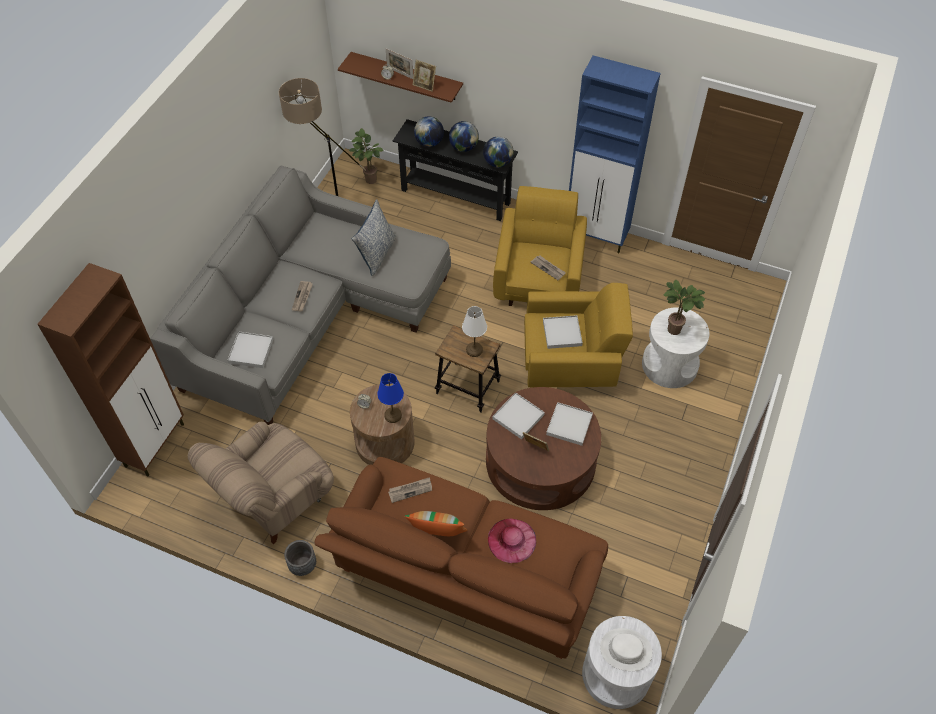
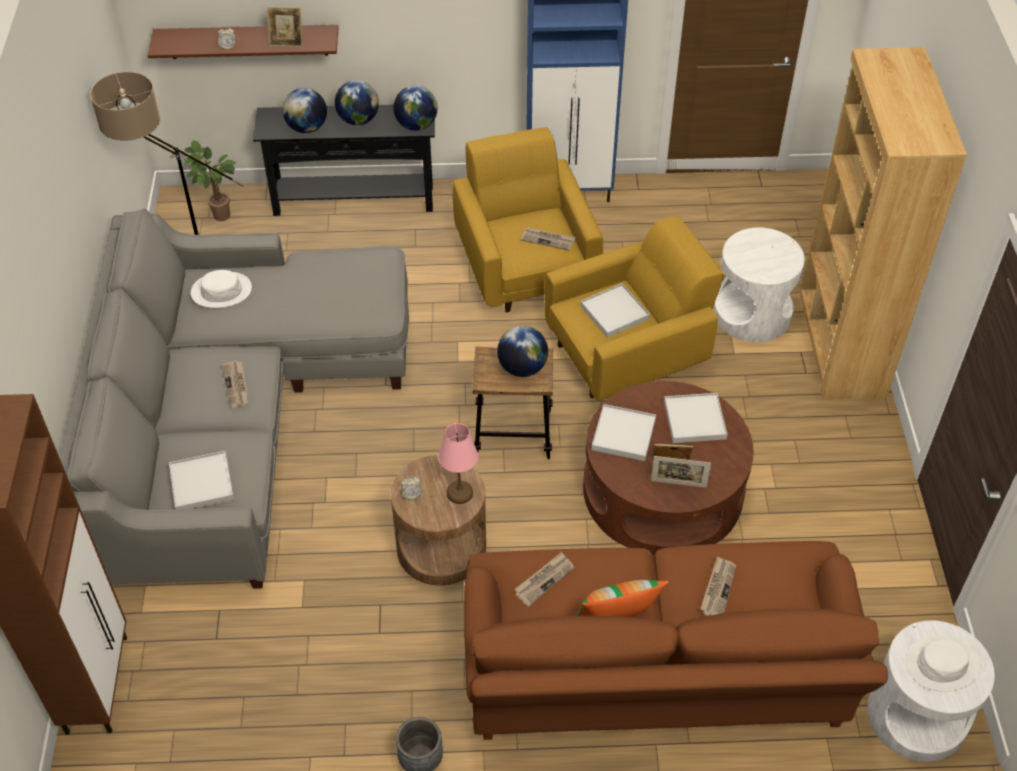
camera: 25 degrees left, 5 degrees down
beige armchair [188,422,334,544] -> none
pillow [352,199,396,276] -> none
blue table lamp [377,373,404,423] -> pink table lamp [438,423,478,504]
picture frame [386,48,414,79] -> picture frame moved to [651,456,711,488]
white table lamp [462,306,487,357] -> globe [497,326,548,377]
pink hat [488,519,536,563] -> newspaper [700,556,736,616]
potted plant [663,280,705,335] -> none
none -> white hat [191,270,252,308]
none -> brown bookcase [800,47,967,400]

